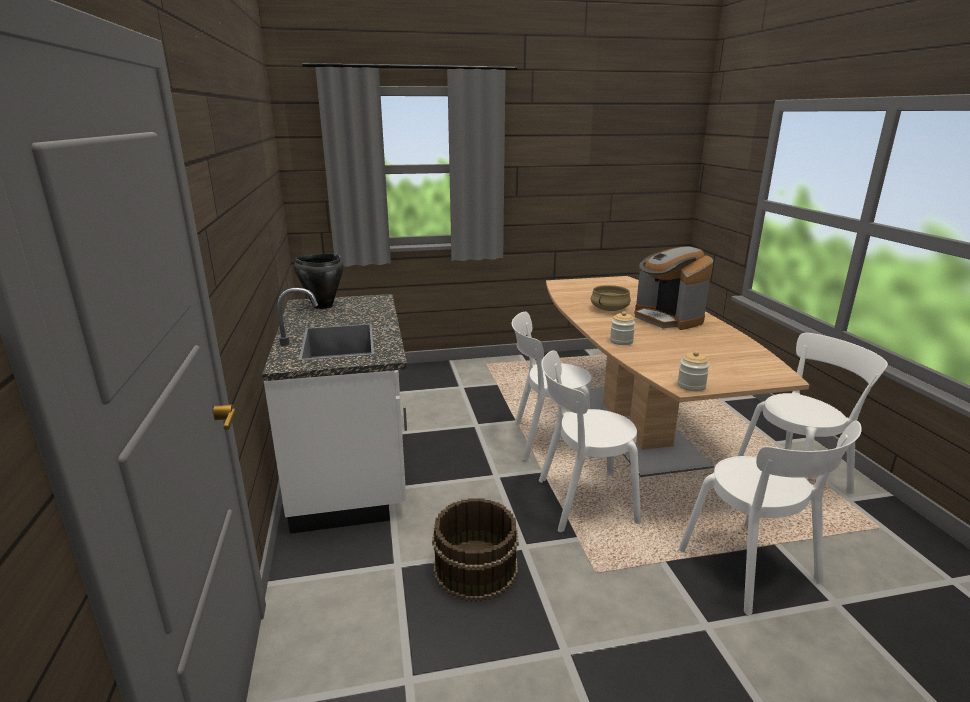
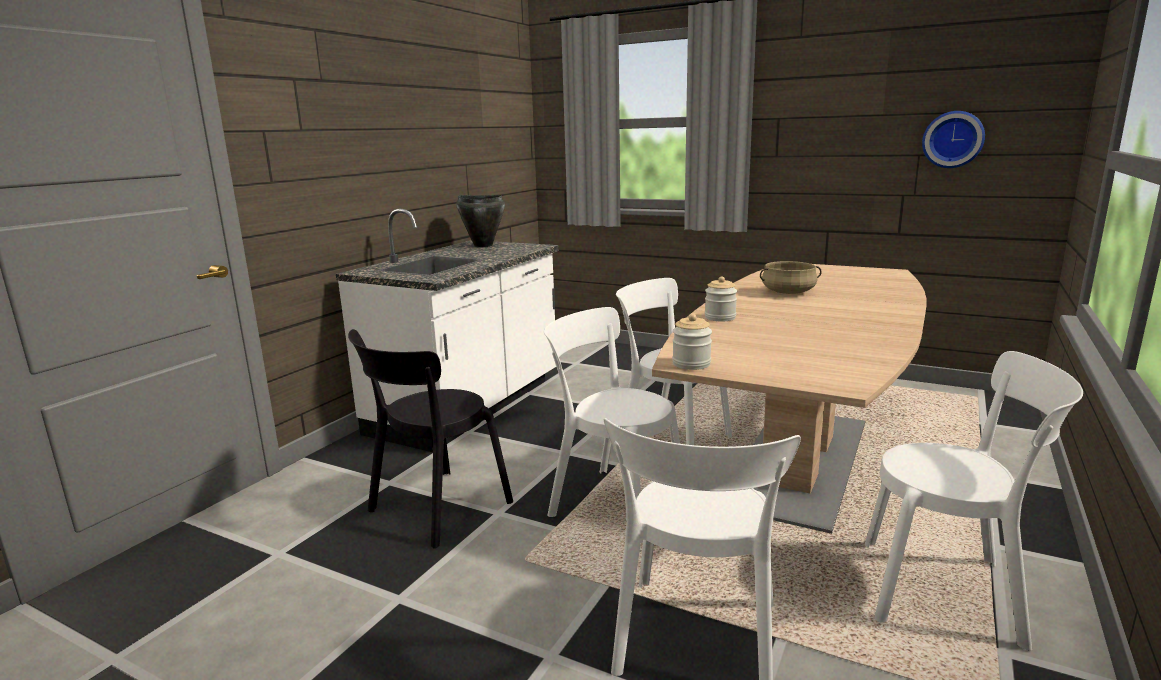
camera: 40 degrees right, 5 degrees down
brown bucket [432,499,519,601] -> black chair [348,329,513,549]
coffee machine [634,246,713,330] -> none
none -> wall clock [922,111,985,168]

